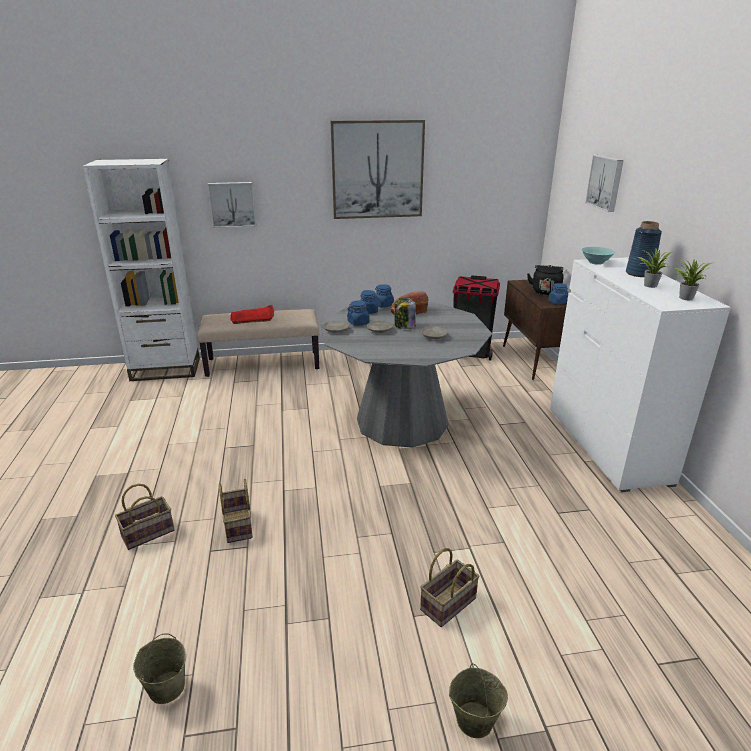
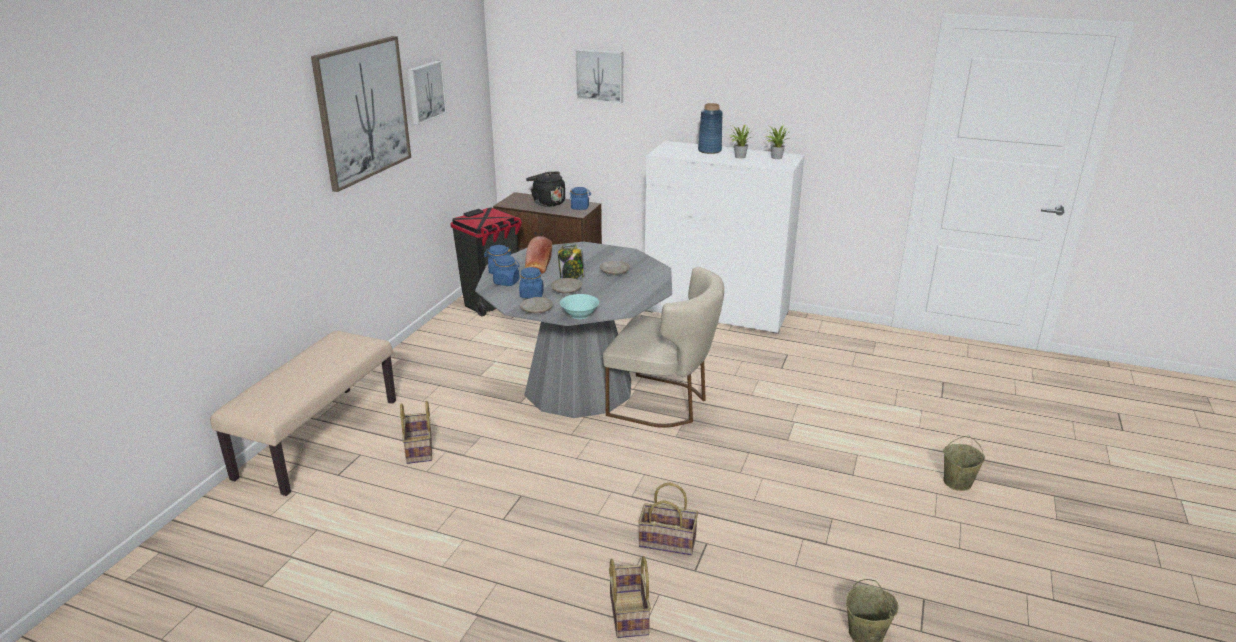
camera: 60 degrees left, 0 degrees up
white bookcase [82,159,200,381] -> none
picture [208,182,256,228] -> picture moved to [407,61,447,125]
red tray [230,305,274,324] -> none
basket [420,548,480,627] -> basket moved to [400,401,432,464]
turquoise bowl [581,247,615,265] -> turquoise bowl moved to [560,294,599,319]
none -> beige chair [603,267,724,428]

